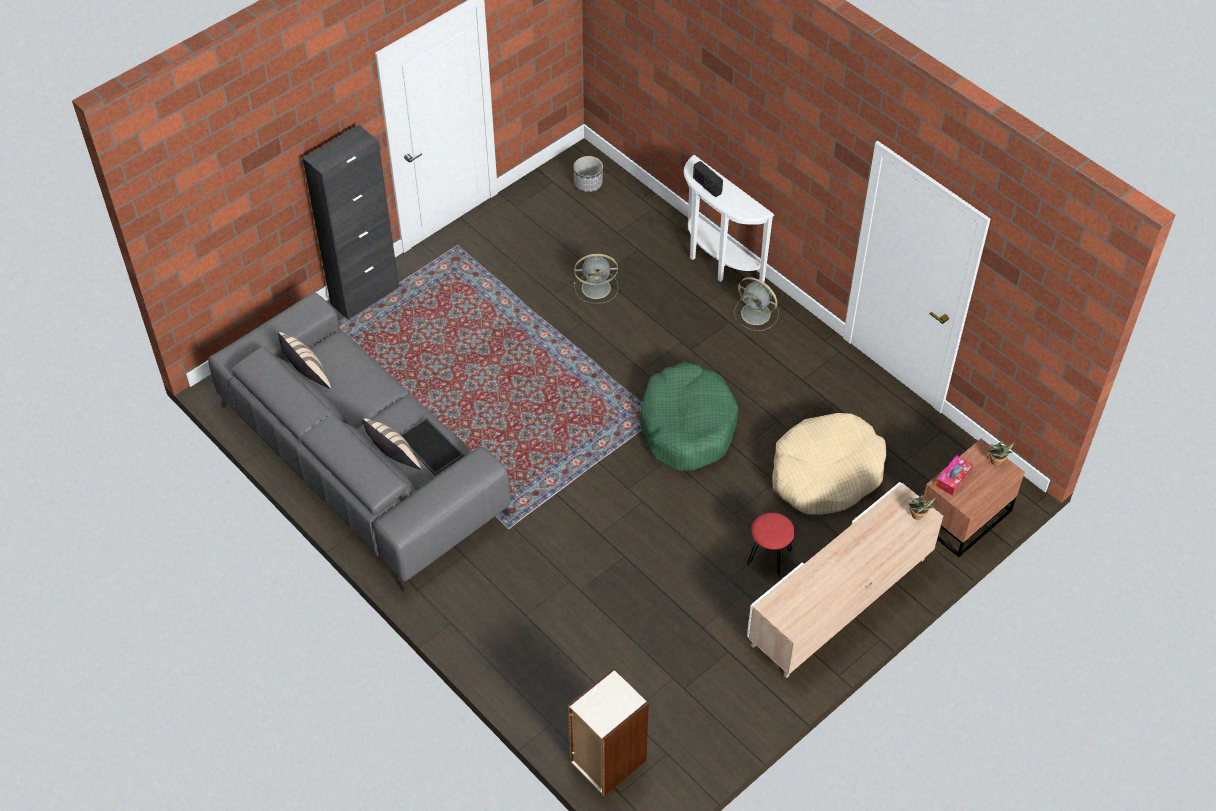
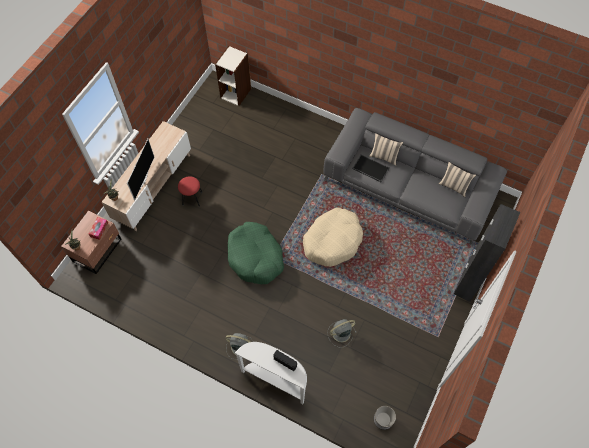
camera: 160 degrees right, 10 degrees up
beige dog bed [772,413,887,515] -> beige dog bed moved to [303,207,363,267]
none -> television [127,139,154,201]

